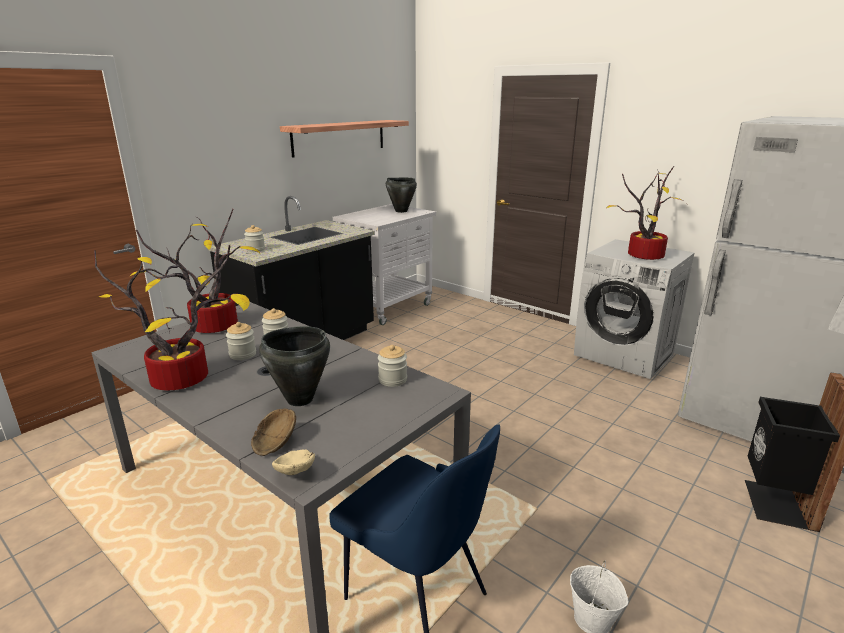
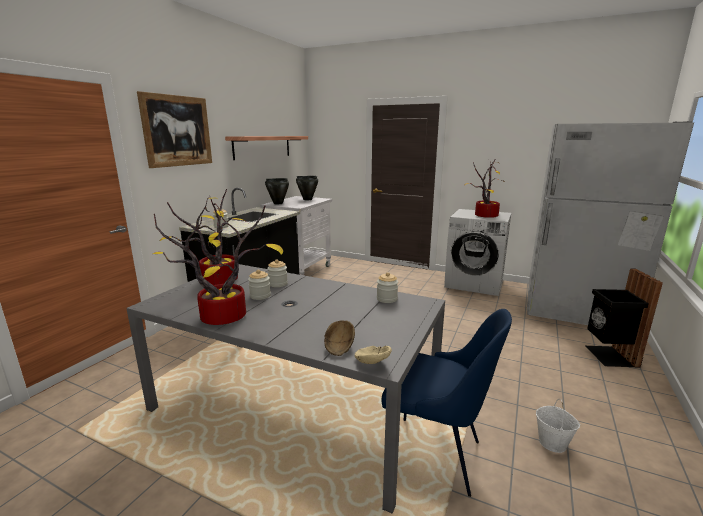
camera: 15 degrees left, 5 degrees down
black cooking pot [259,326,330,406] -> black cooking pot moved to [265,178,289,204]
none -> picture [137,91,212,168]

